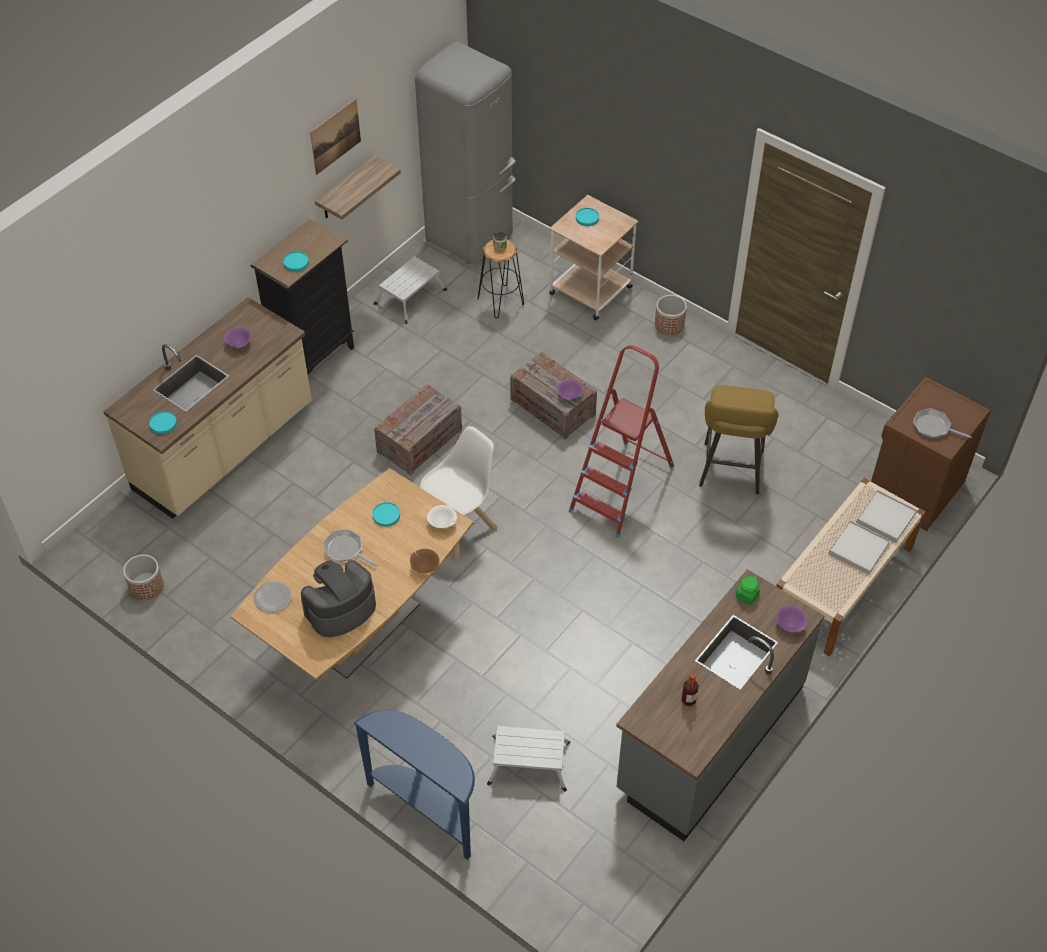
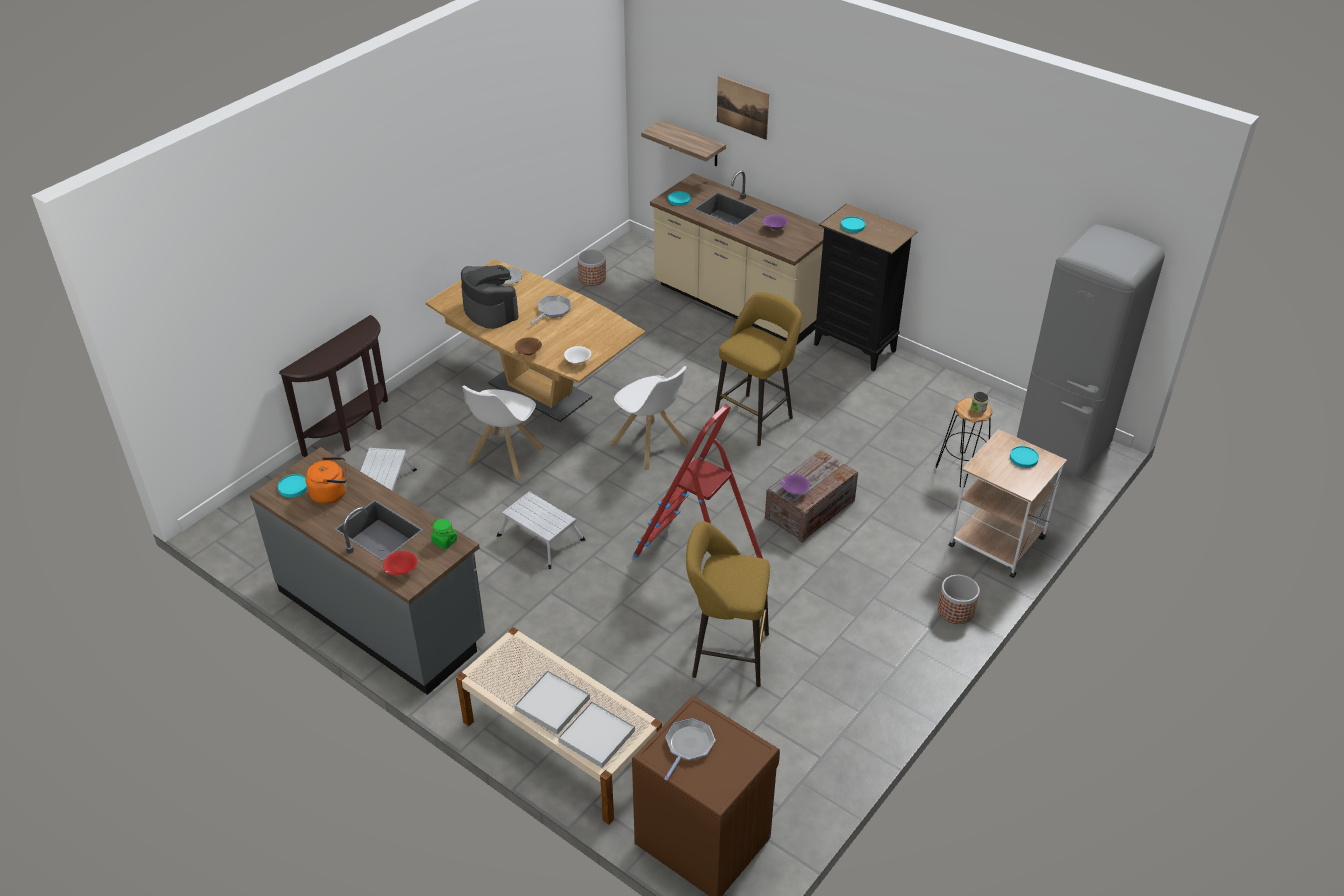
camera: 90 degrees right, 10 degrees down
picture [310,98,361,175] -> picture moved to [717,76,769,140]
shelf [315,155,401,220] -> shelf moved to [641,120,726,167]
blue console table [354,710,475,860] -> brown console table [279,315,388,457]
turquoise plate [372,502,400,527] -> turquoise plate moved to [278,474,307,498]
white step ladder [374,256,447,324] -> white step ladder moved to [497,491,586,569]
crate [374,384,462,476] -> yellow stool [714,292,802,446]
bottle [681,673,699,706] -> orange kettle [305,457,347,504]
purple bowl [776,606,807,632] -> red bowl [383,551,417,575]
none -> white chair [462,386,544,481]

